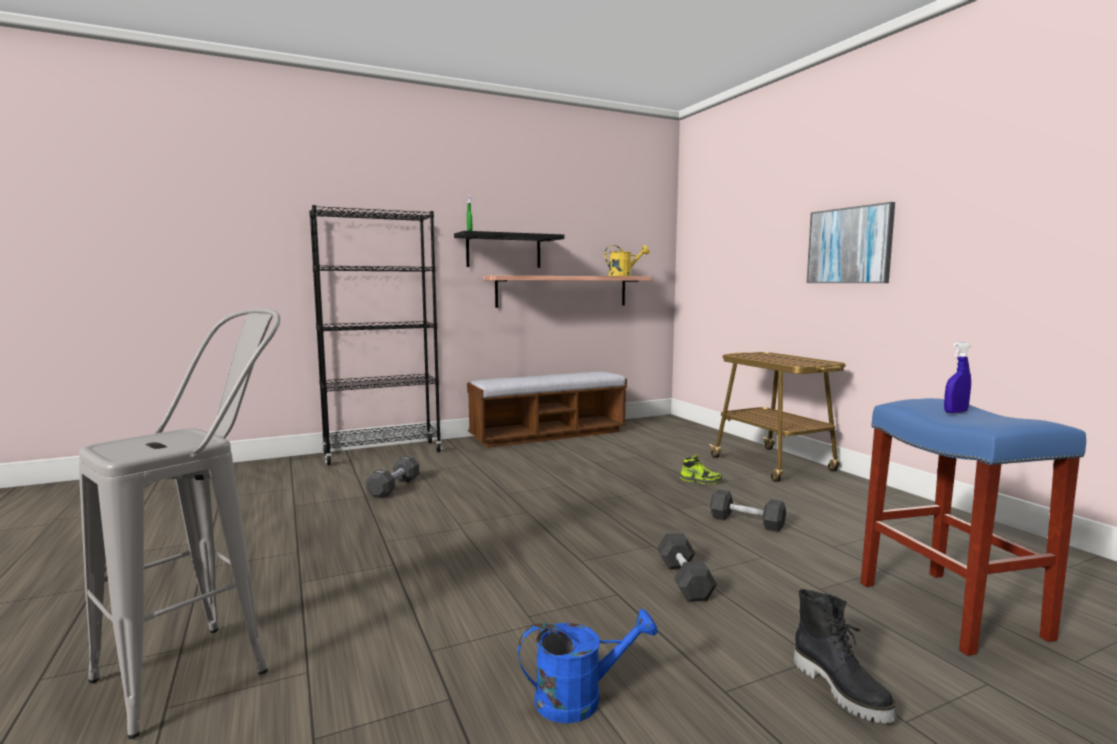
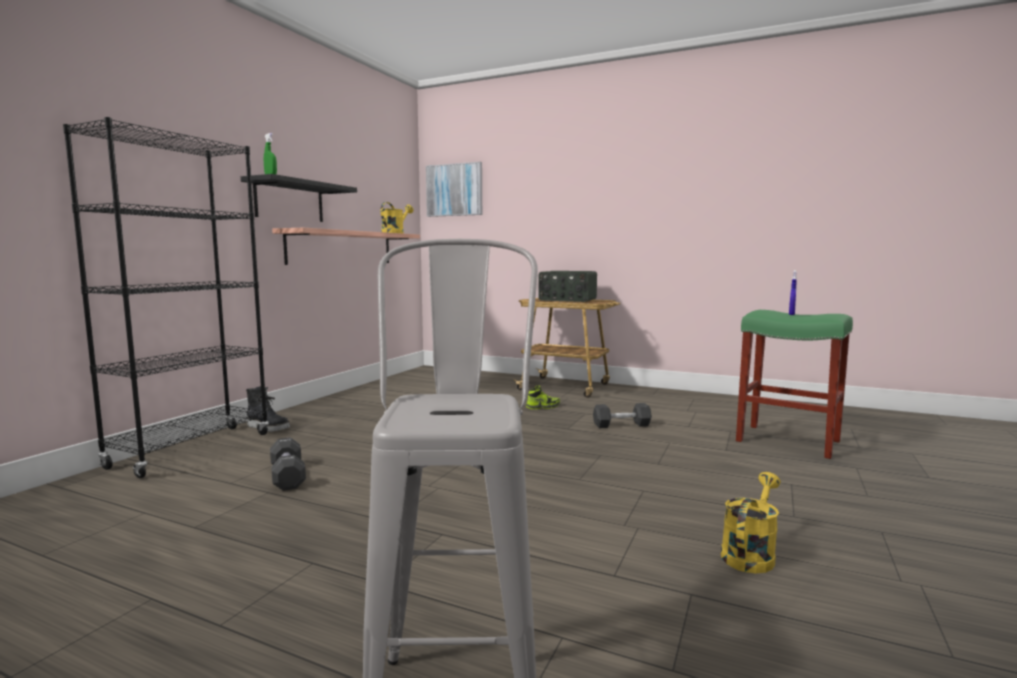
camera: 40 degrees left, 0 degrees up
bench [467,371,627,448] -> none
blue watering can [518,609,658,724] -> yellow watering can [721,472,781,573]
black dumbbell [657,533,717,602] -> none
black boot [794,589,896,723] -> black boot moved to [246,386,290,432]
picture [807,202,895,283] -> picture moved to [426,162,482,217]
blue stool [860,398,1086,656] -> green stool [736,310,853,459]
none -> radio [538,271,597,302]

